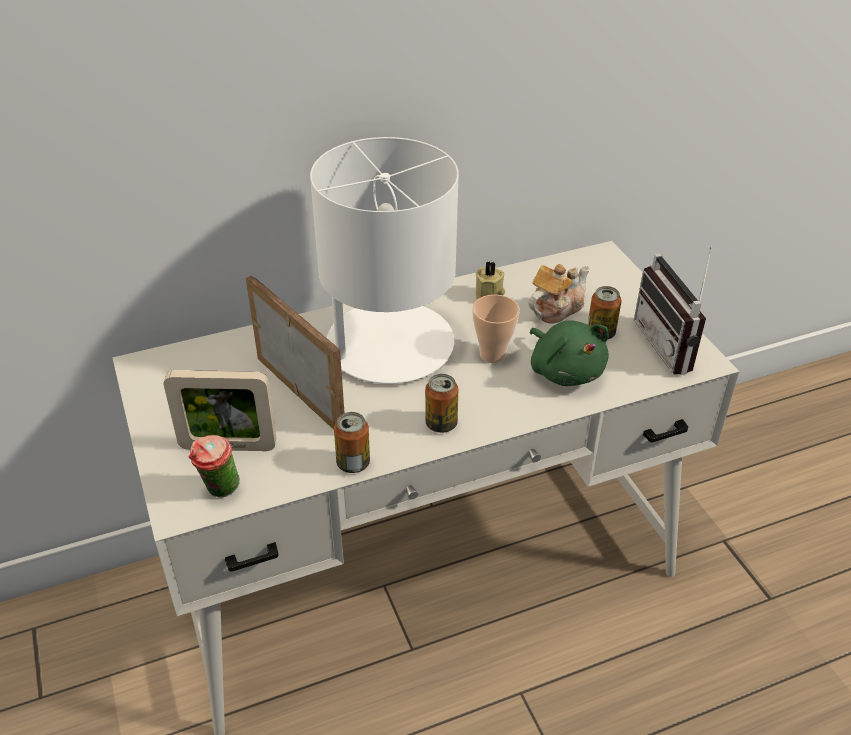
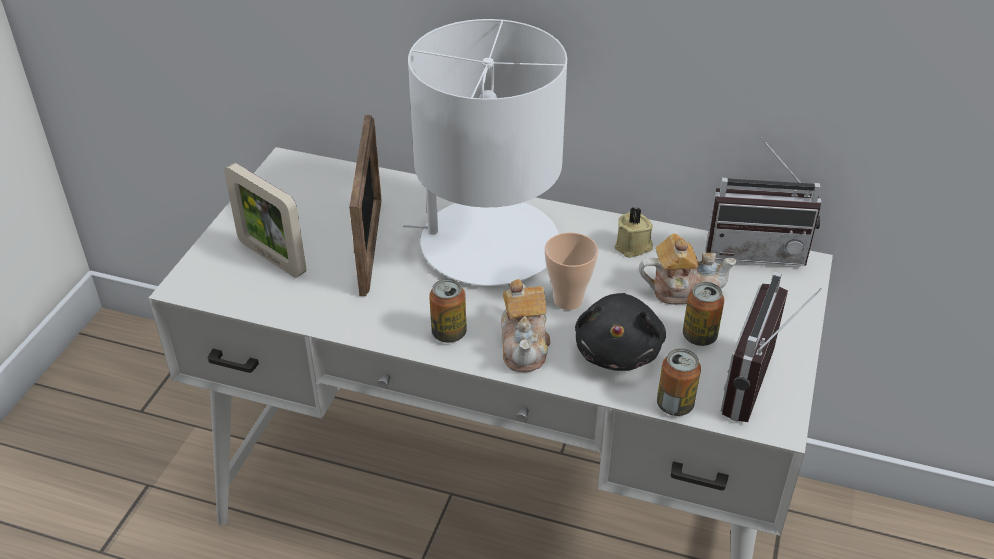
camera: 40 degrees right, 0 degrees up
cup [188,435,240,498] -> none
can [334,412,370,473] -> can moved to [657,348,701,416]
green plush toy [530,320,609,386] -> black plush toy [575,293,666,371]
none -> teapot [501,279,550,372]
none -> radio [705,137,822,266]

